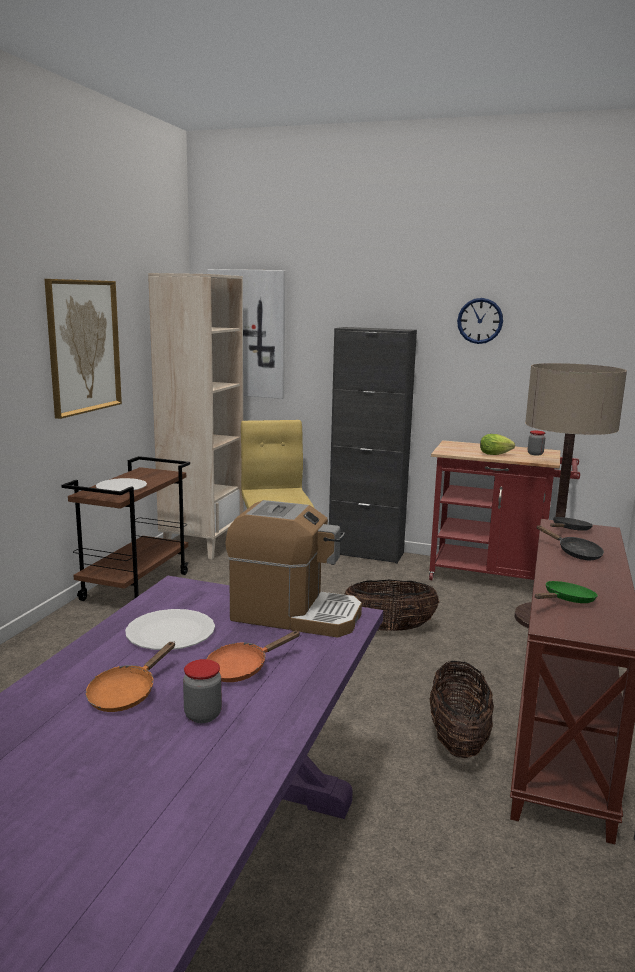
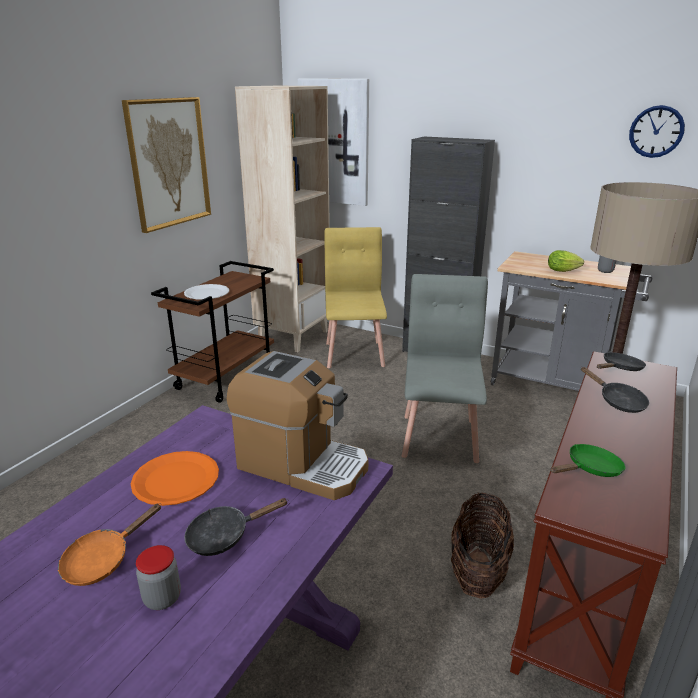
camera: 10 degrees right, 10 degrees up
white plate [125,609,215,650] -> orange plate [131,451,219,506]
orange frying pan [206,631,301,682] -> black frying pan [184,498,287,556]
basket [344,580,439,631] -> grey chair [402,274,488,463]
red cart [429,440,580,580] -> grey cart [490,251,652,391]
wall clock [457,298,503,344] -> wall clock moved to [629,105,685,158]

